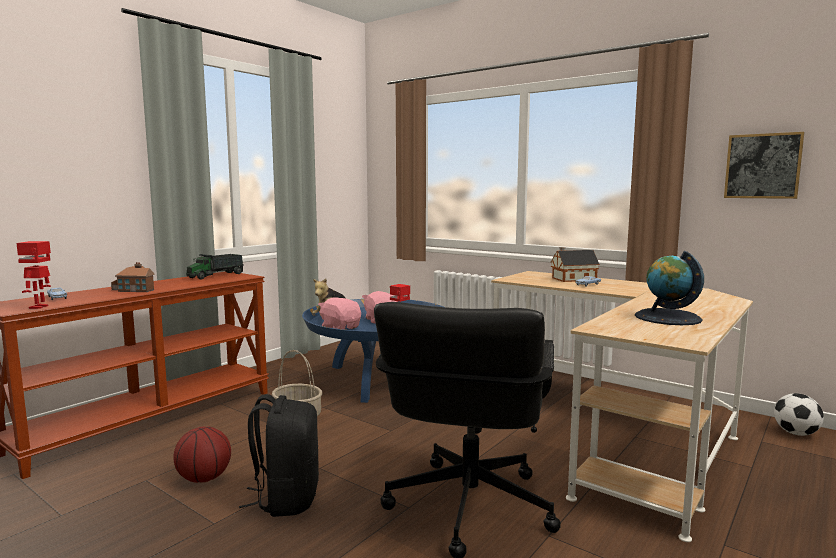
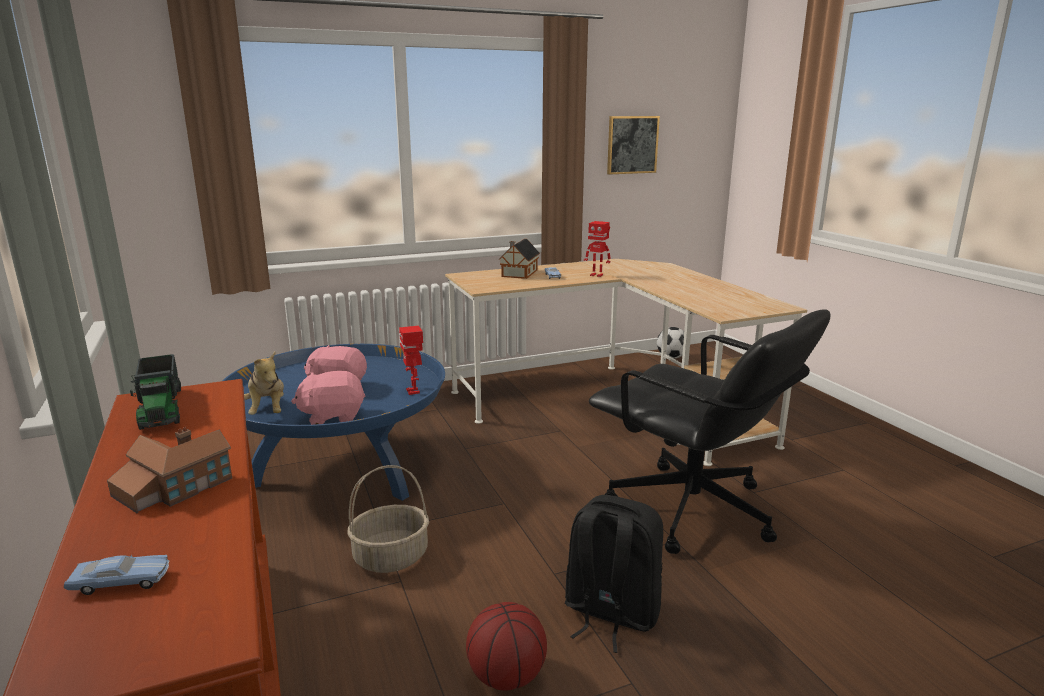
camera: 60 degrees left, 10 degrees up
toy robot [17,241,51,309] -> toy robot moved to [584,221,611,277]
globe [635,251,704,325] -> none

